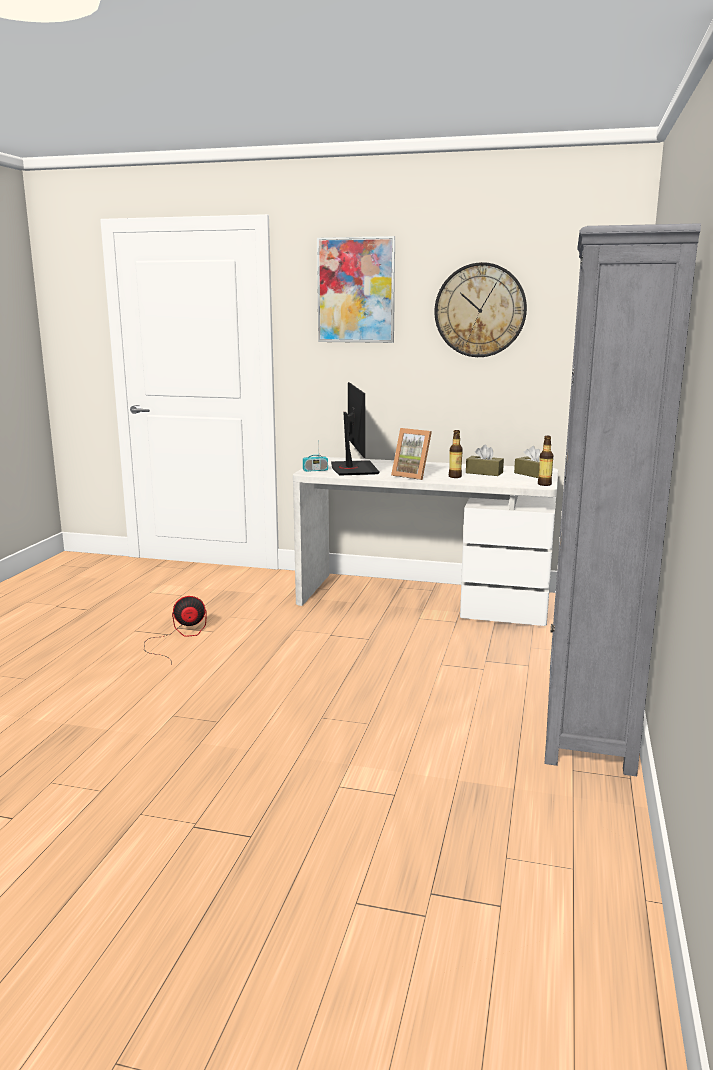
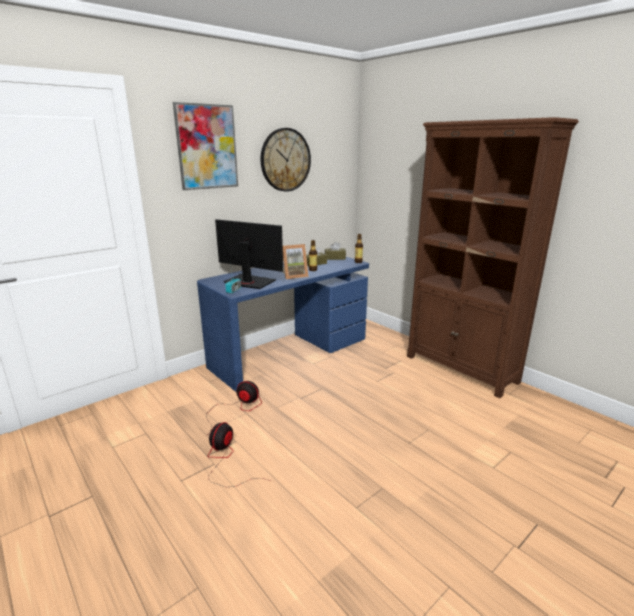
camera: 55 degrees left, 5 degrees up
white desk [293,457,558,626] -> blue desk [197,253,369,392]
grey bookcase [544,223,701,776] -> brown bookcase [407,117,579,398]
none -> fan [206,381,262,432]

